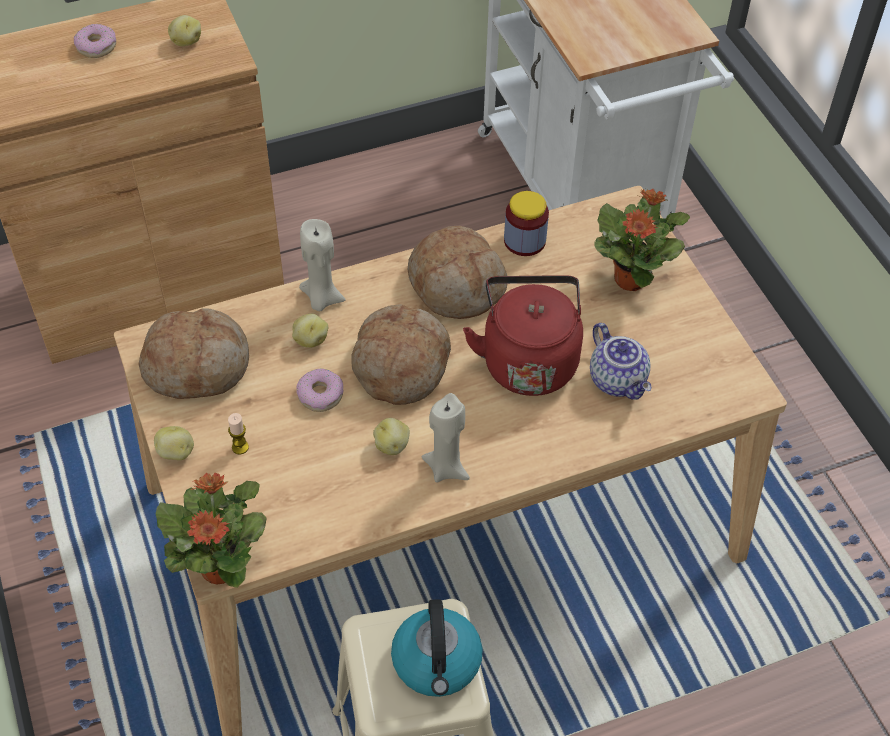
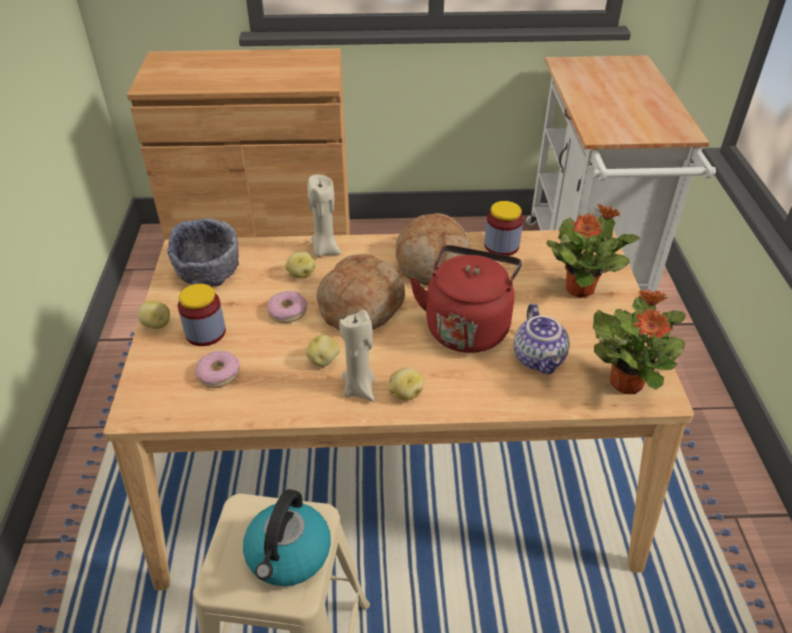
camera: 20 degrees right, 10 degrees down
donut [74,24,116,58] -> donut moved to [195,350,240,388]
bread [138,308,249,399] -> grey bowl [167,218,239,287]
potted plant [156,472,267,588] -> potted plant moved to [593,289,686,394]
potato [168,15,201,46] -> potato moved to [389,367,424,400]
candle [228,413,249,455] -> jar [178,284,226,346]

